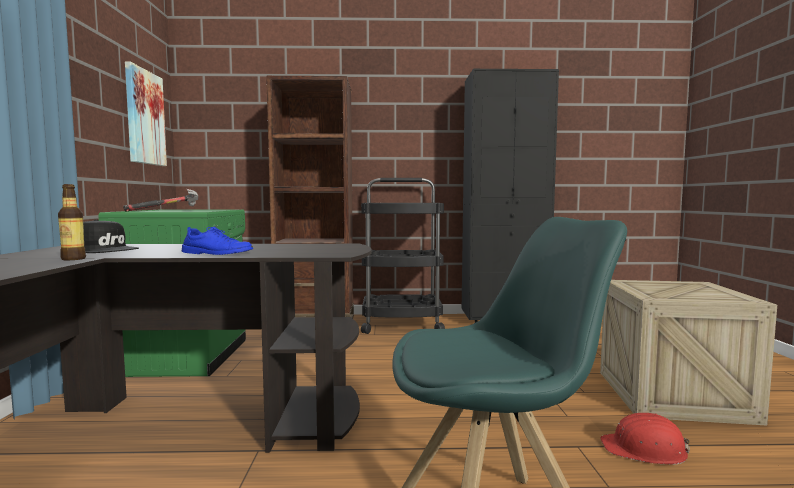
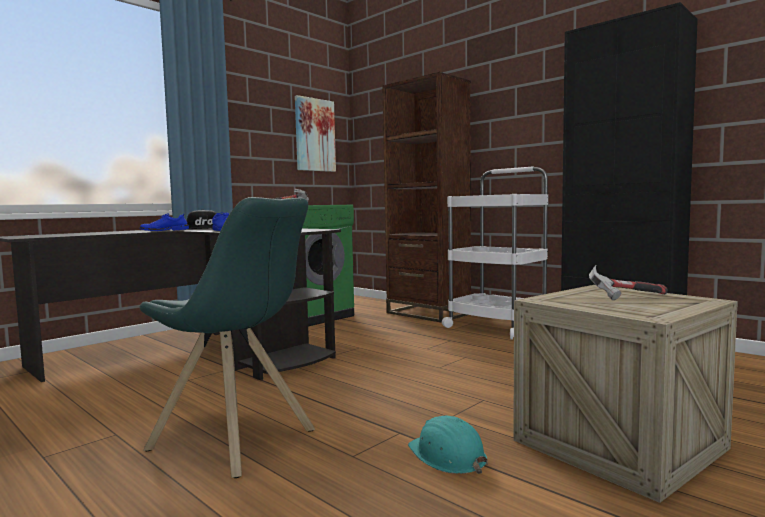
camera: 45 degrees right, 0 degrees up
bottle [58,184,86,260] -> blue shoe [140,214,189,231]
black cart [361,178,445,334] -> white cart [442,166,549,340]
red hard hat [600,413,690,465] -> turquoise hard hat [408,416,488,474]
none -> hammer [589,265,668,300]

